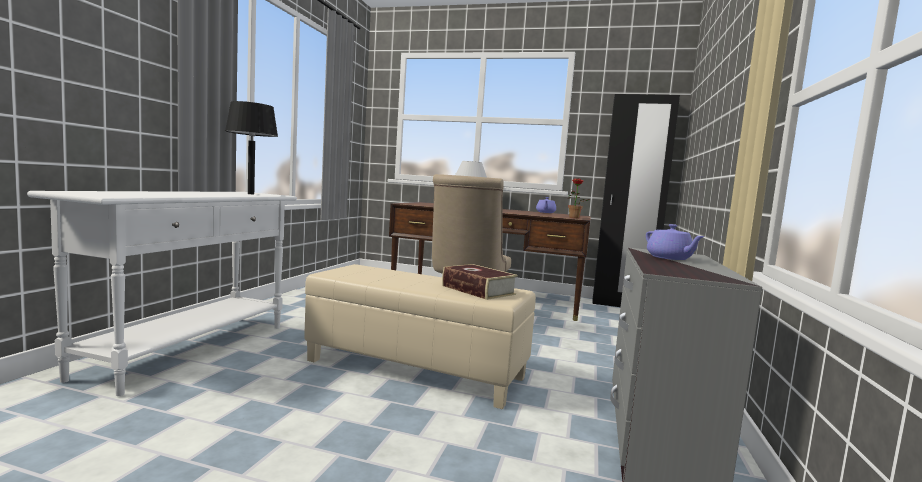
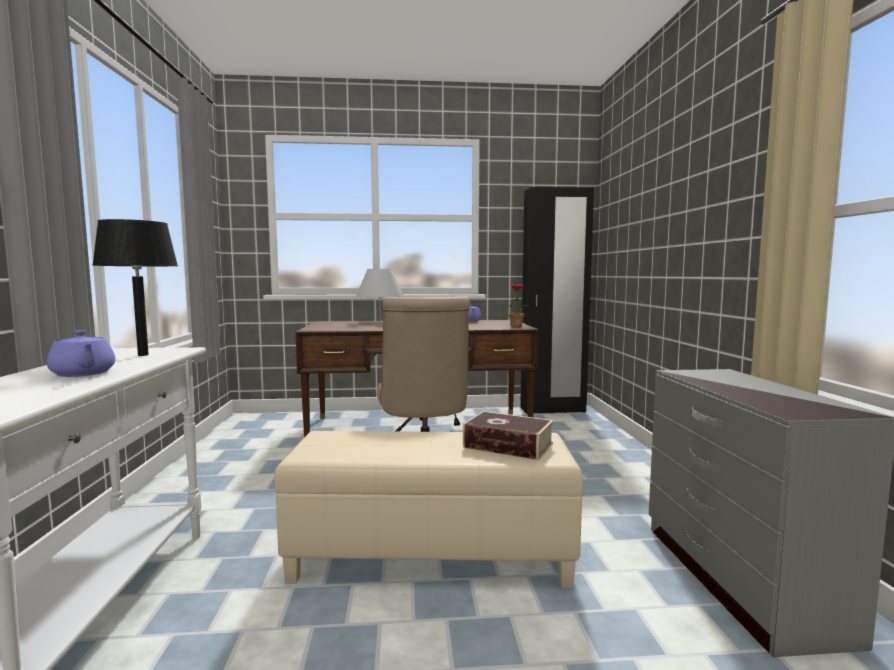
camera: 20 degrees left, 0 degrees up
purple teapot [646,224,705,260] -> purple teapot moved to [47,330,115,377]

